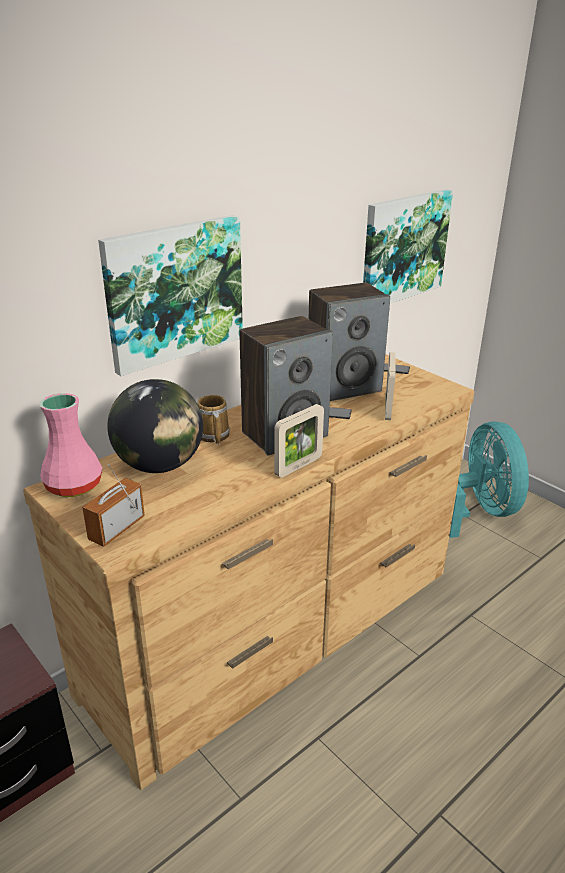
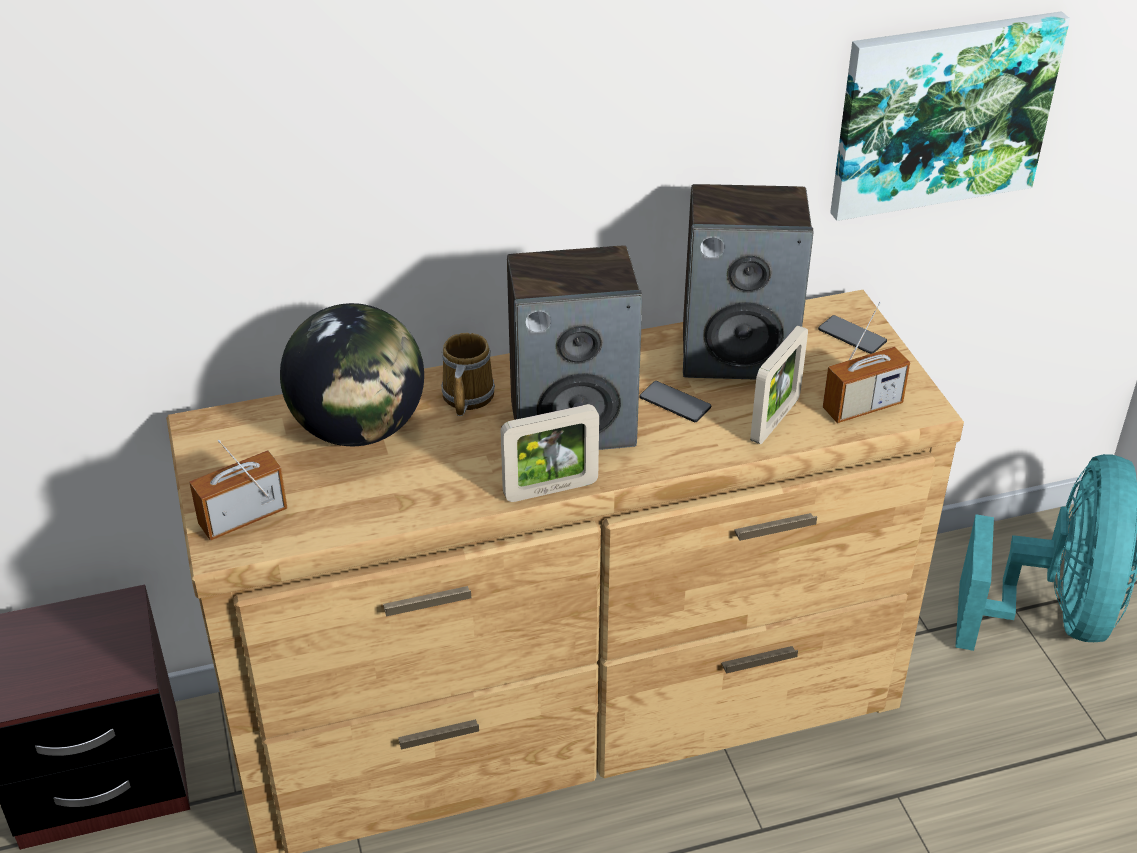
camera: 25 degrees right, 10 degrees up
pink vase [39,393,102,497] -> none
picture [98,215,243,376] -> none
none -> radio [823,302,910,423]

